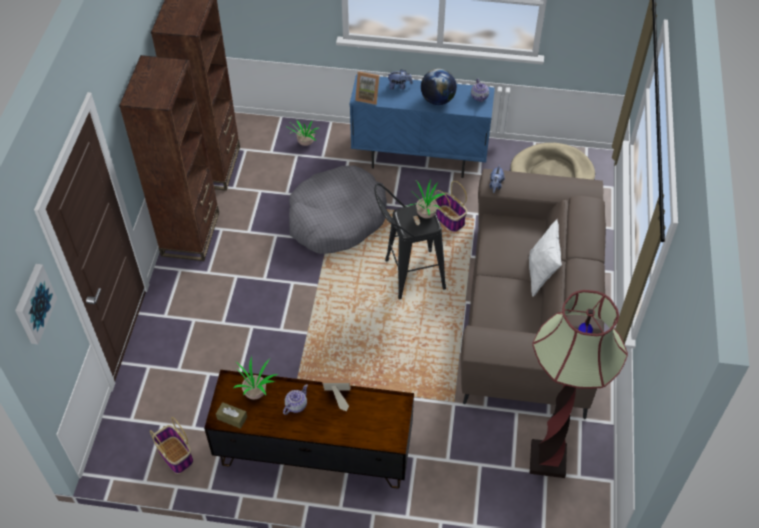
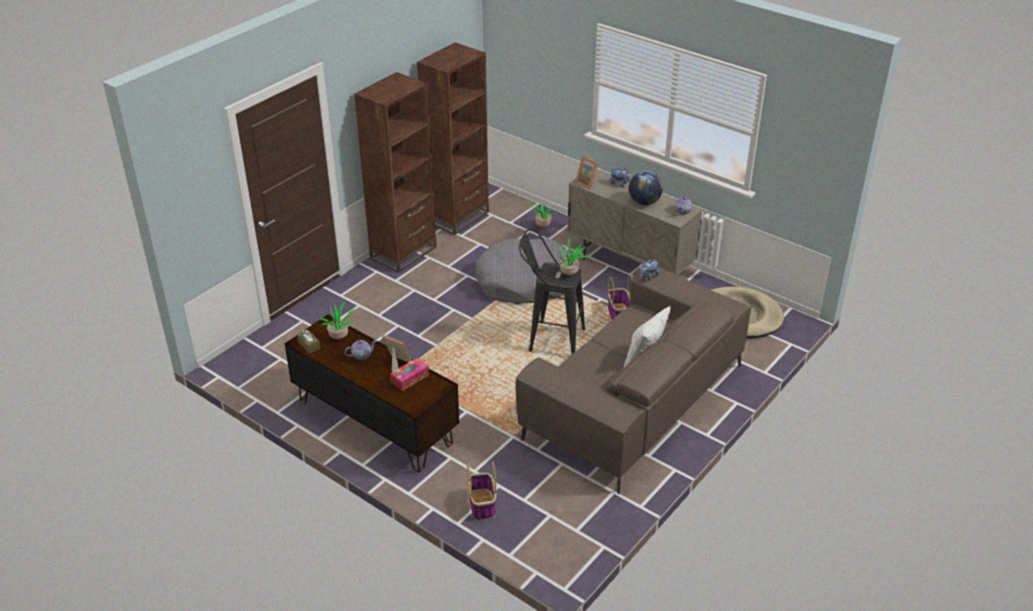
camera: 30 degrees right, 15 degrees down
picture [15,264,57,344] -> none
basket [150,417,193,474] -> basket moved to [467,461,496,521]
blue cabinet [349,74,495,178] -> beige cabinet [567,169,703,276]
floor lamp [529,290,628,478] -> none
none -> tissue box [390,358,429,391]

